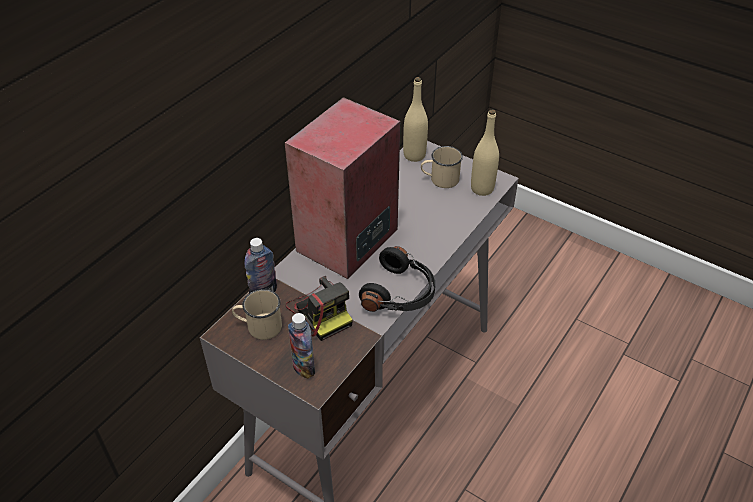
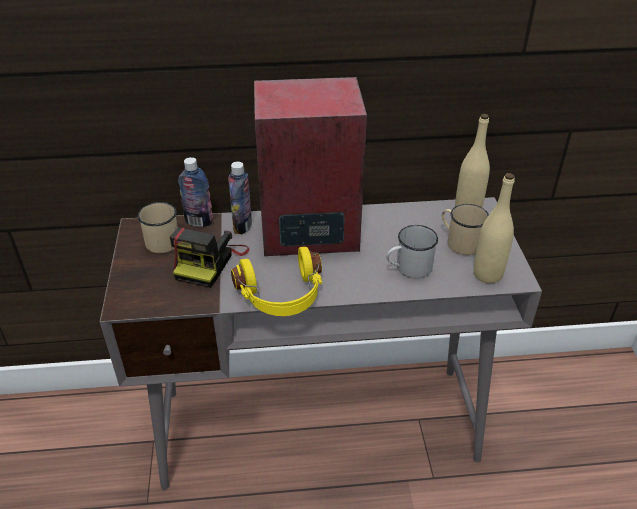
camera: 50 degrees right, 5 degrees down
bottle [288,313,315,379] -> bottle moved to [228,162,252,234]
black headphones [359,246,435,312] -> yellow headphones [231,247,322,316]
none -> white mug [386,225,438,278]

